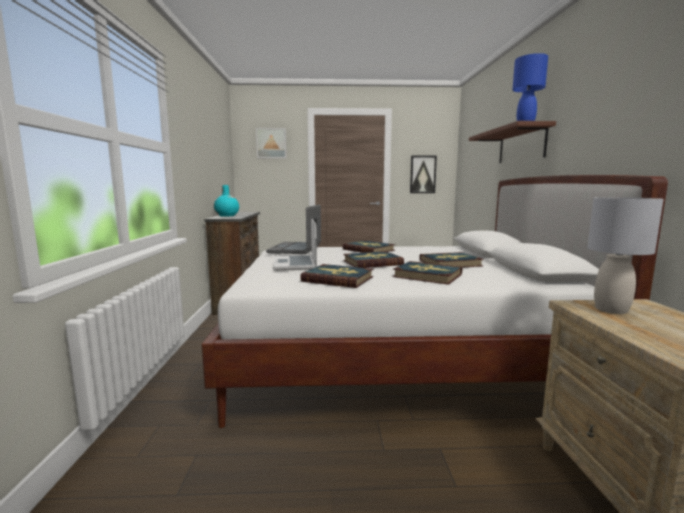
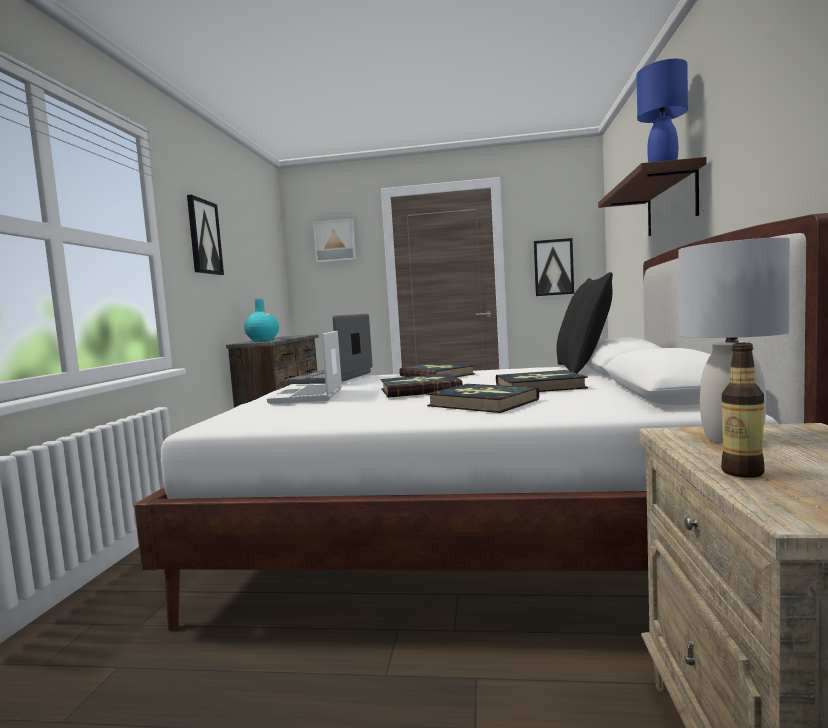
camera: 10 degrees right, 5 degrees down
book [300,264,373,288] -> none
none -> picture [187,195,224,275]
none -> black pillow [557,272,613,374]
none -> bottle [721,342,765,478]

